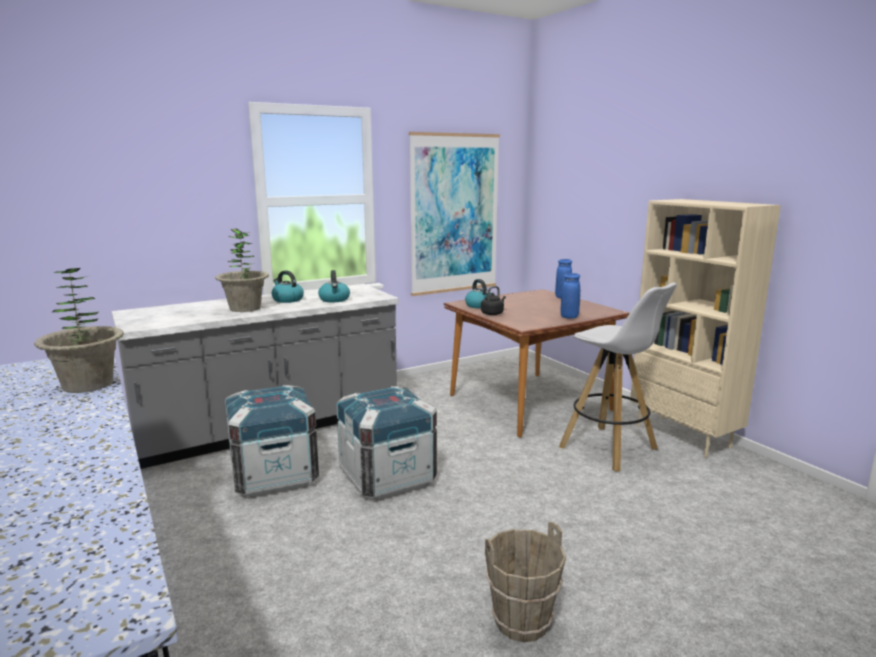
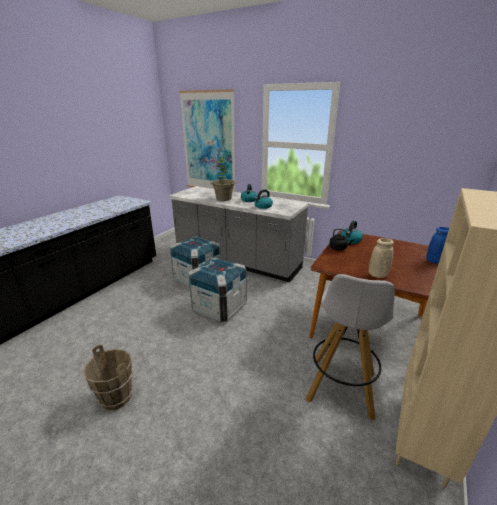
camera: 60 degrees right, 10 degrees up
potted plant [34,268,124,393] -> none
picture [409,132,500,296] -> picture moved to [179,89,236,192]
blue vase [561,273,580,319] -> beige vase [369,238,394,278]

